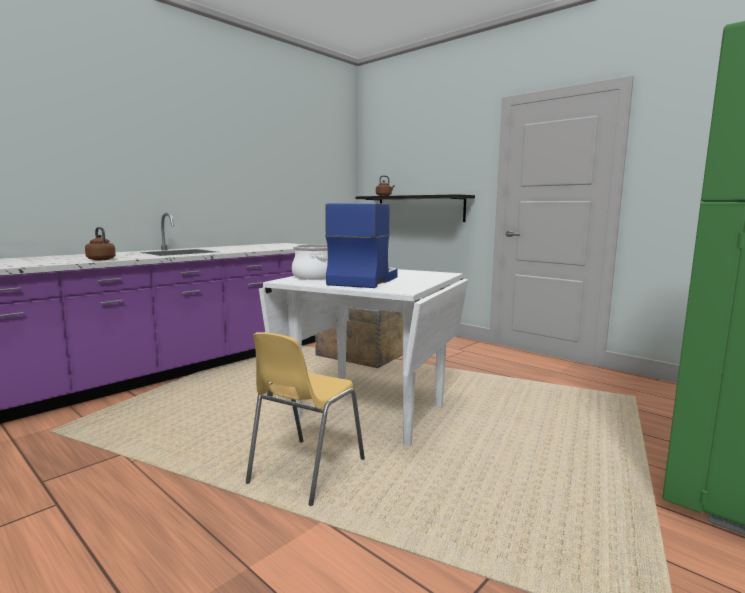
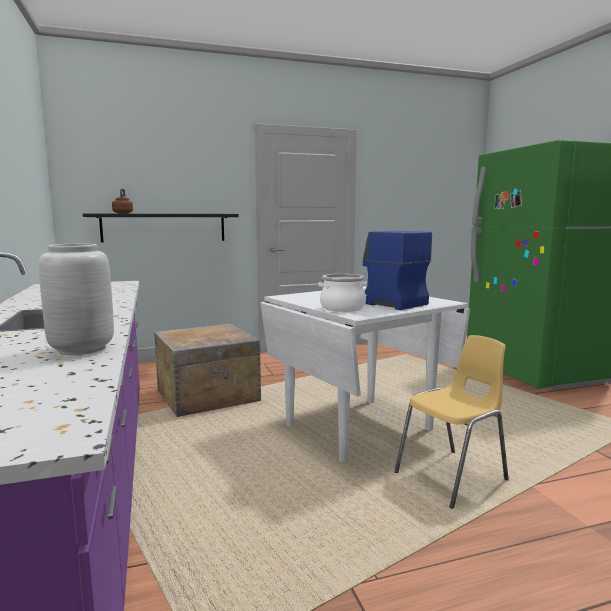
camera: 60 degrees left, 0 degrees up
brown kettle [85,227,116,260] -> grey vase [39,244,114,355]
yellow chair [246,332,365,506] -> yellow chair turned 90 degrees counterclockwise [394,335,509,509]

